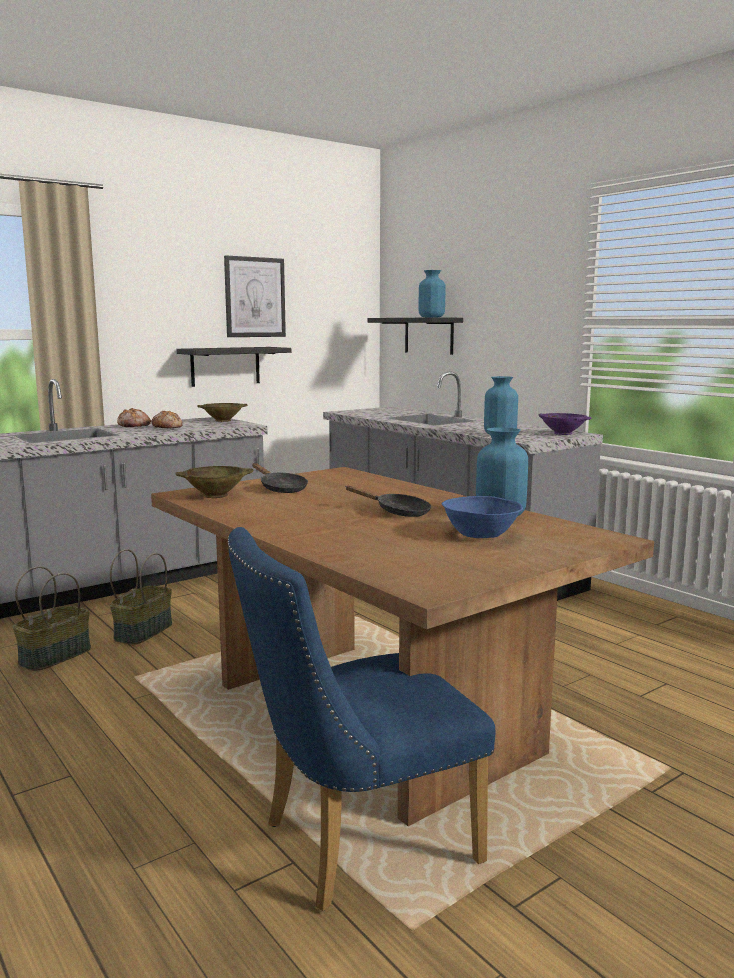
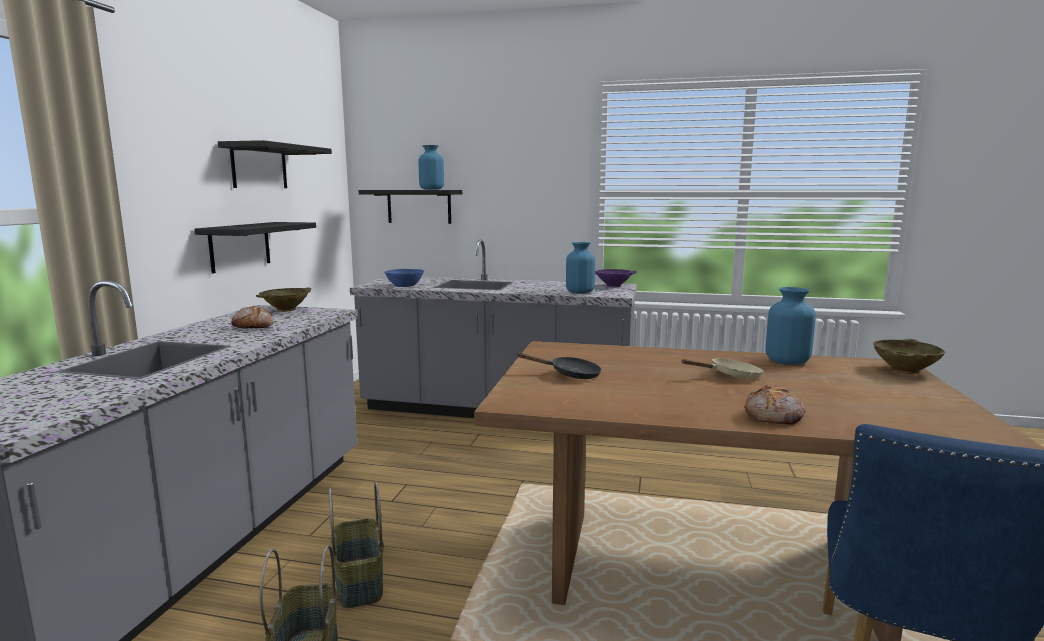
camera: 40 degrees left, 0 degrees up
bread [117,408,151,428] -> bread moved to [744,385,805,425]
beige bowl [175,466,253,498] -> beige bowl moved to [873,339,945,374]
picture [224,255,286,337] -> black shelf [218,140,332,188]
black frying pan [345,486,431,517] -> beige frying pan [681,358,764,378]
blue bowl [441,496,523,538] -> blue bowl moved to [384,269,425,287]

